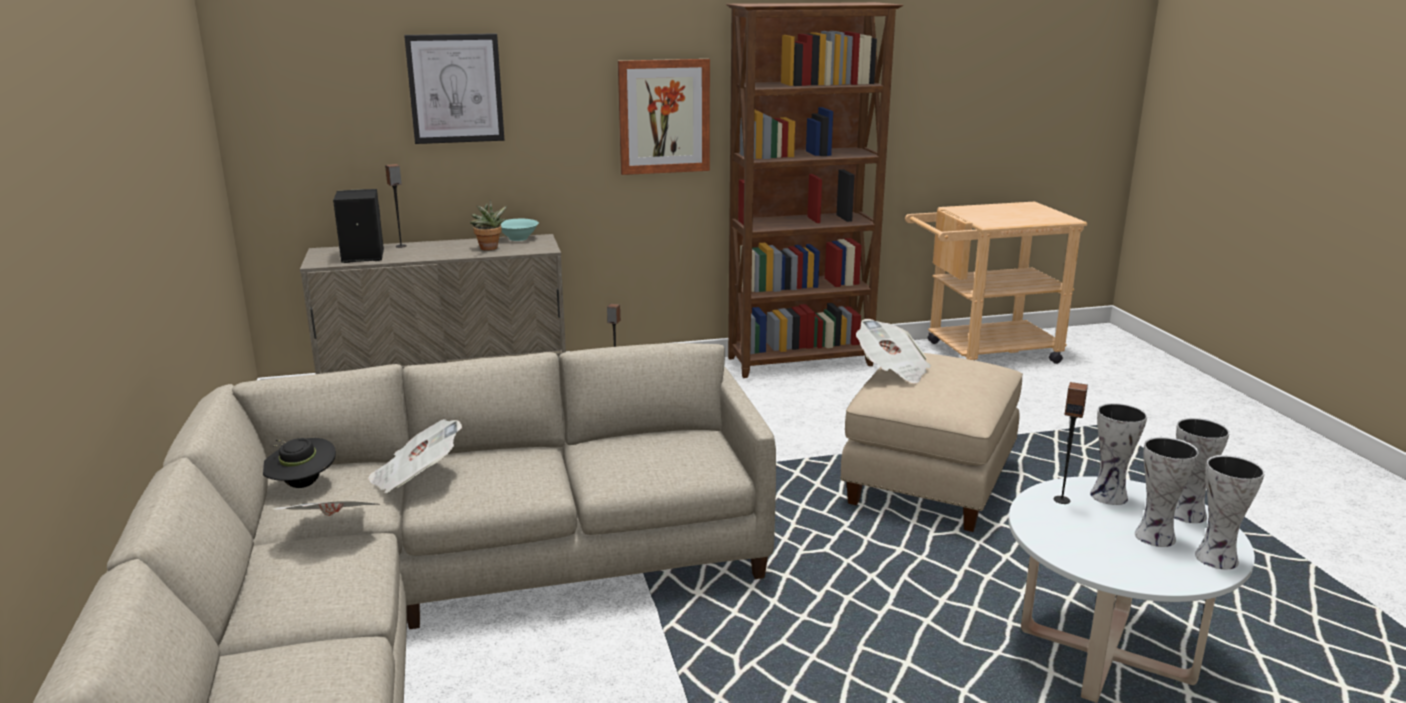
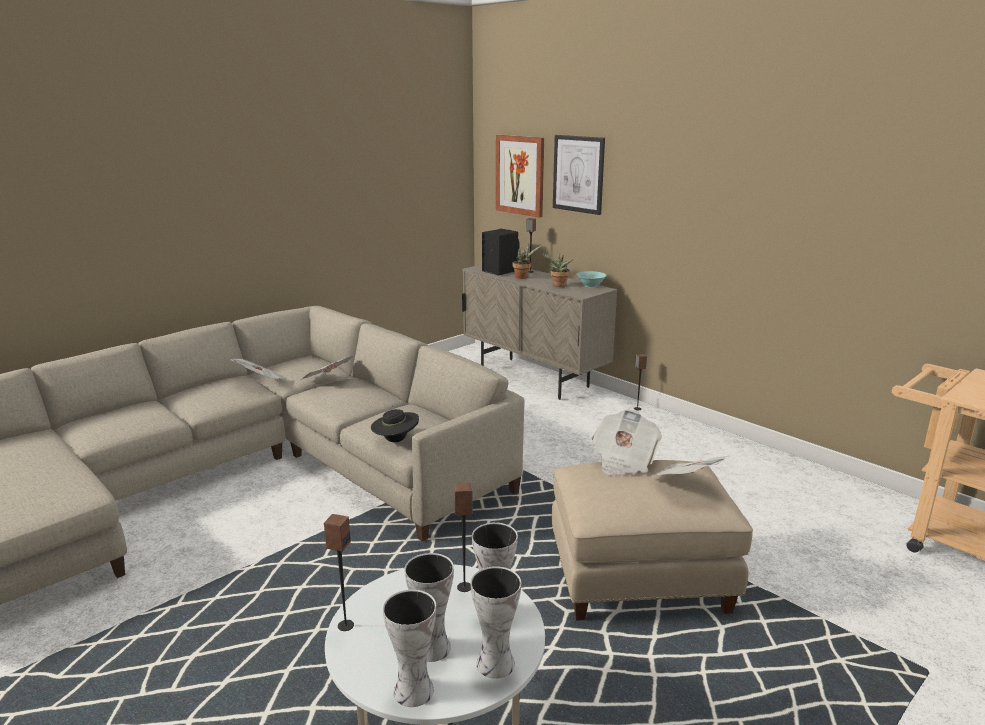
camera: 60 degrees right, 0 degrees up
black hat [263,438,336,488] -> black hat moved to [371,406,419,442]
picture [618,59,710,175] -> picture moved to [496,135,544,218]
brown bookcase [726,2,903,378] -> none
none -> speaker [324,514,354,631]
none -> potted plant [513,243,542,279]
none -> newspaper [652,456,727,476]

